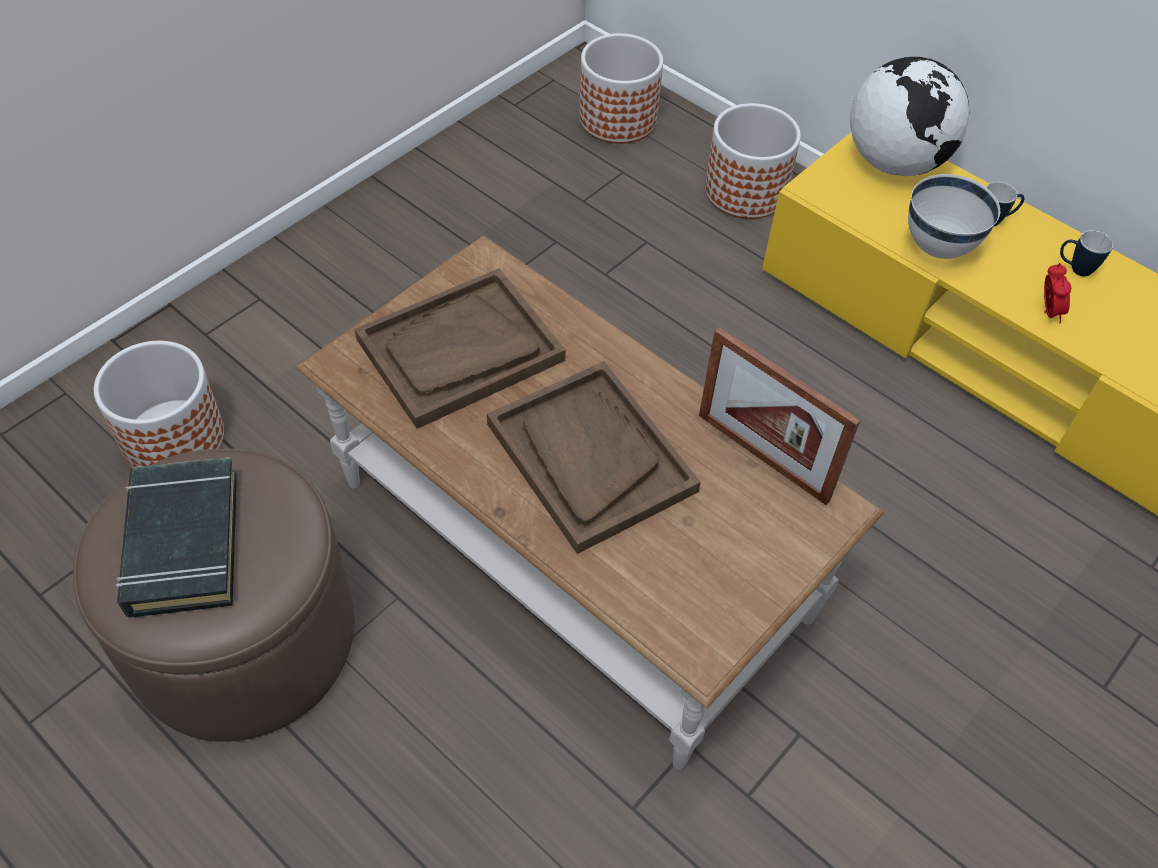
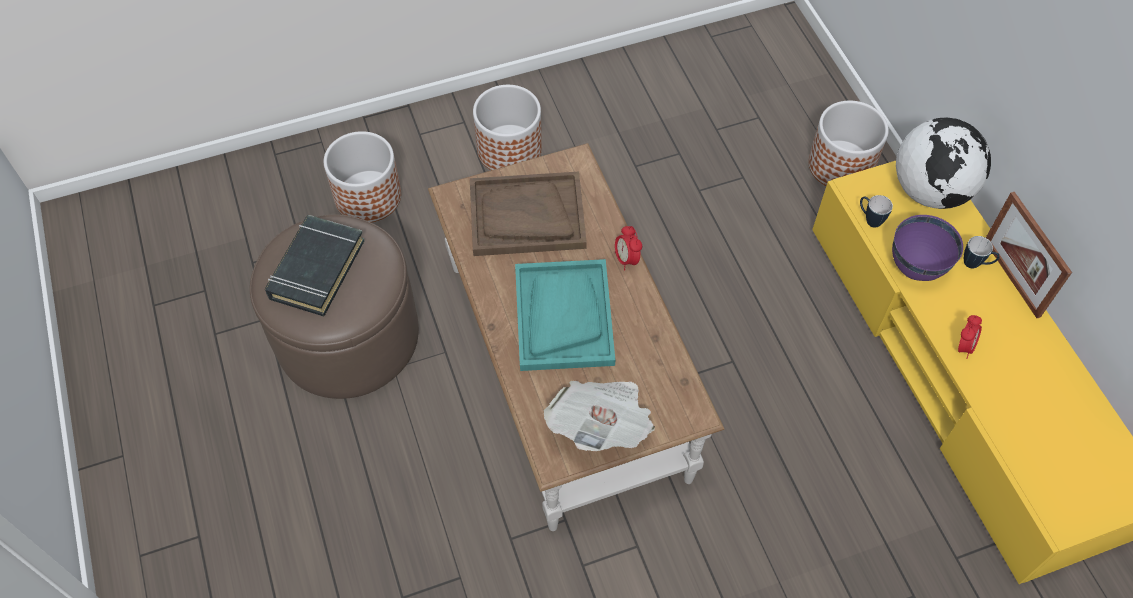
camera: 30 degrees right, 5 degrees up
brown tray [487,361,701,554] -> turquoise tray [515,259,615,371]
planter [579,33,663,144] -> planter moved to [473,85,542,170]
picture frame [699,327,860,505] -> picture frame moved to [986,192,1072,318]
white bowl [908,174,1000,259] -> purple bowl [892,215,963,281]
mug [1060,230,1113,276] -> mug moved to [860,195,893,228]
none -> newspaper [543,381,655,451]
none -> alarm clock [615,226,642,271]

